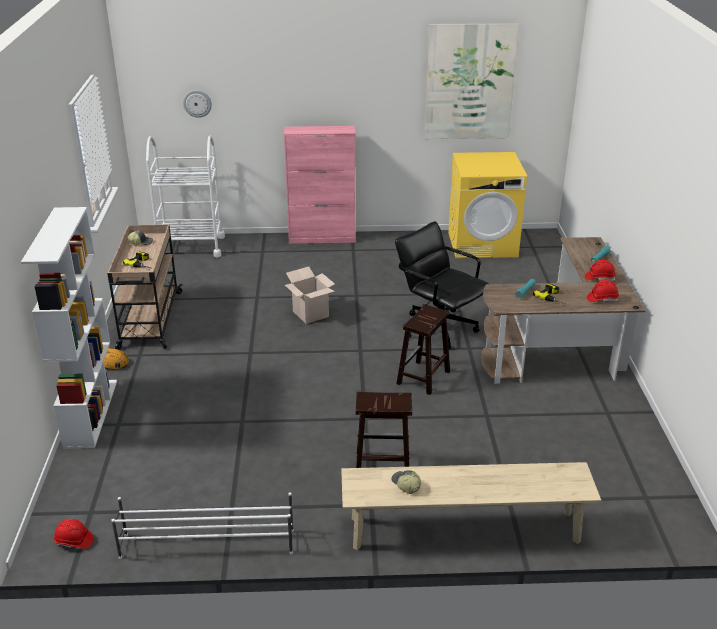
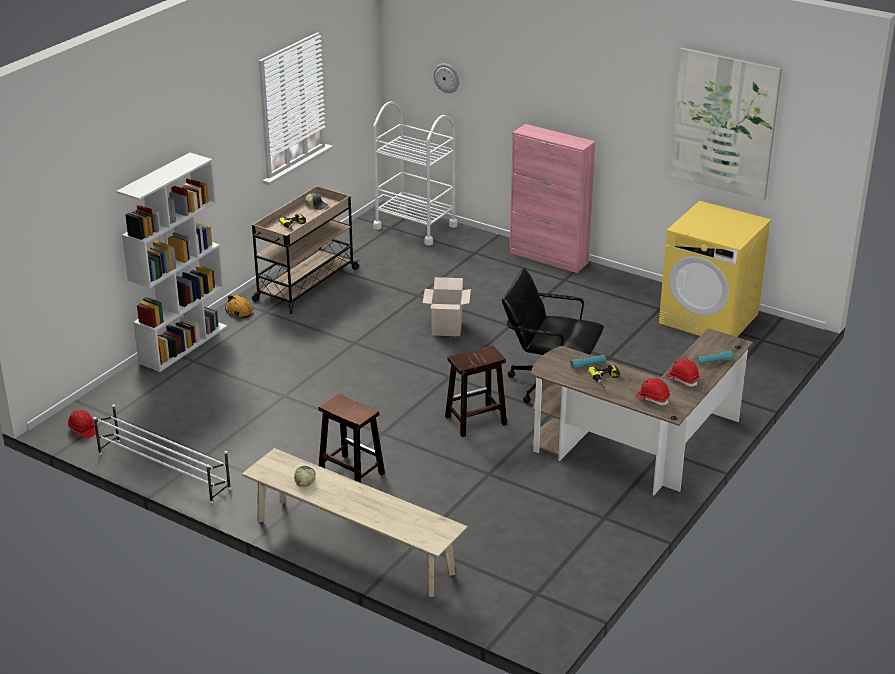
camera: 35 degrees right, 0 degrees up
black office chair [395,221,489,349] -> black office chair turned 60 degrees counterclockwise [502,268,604,403]

